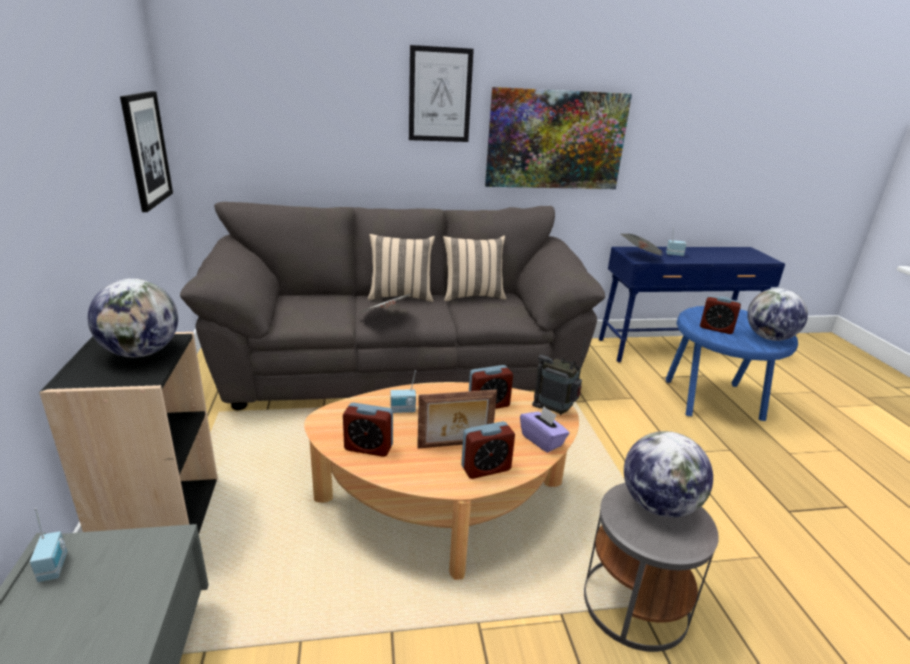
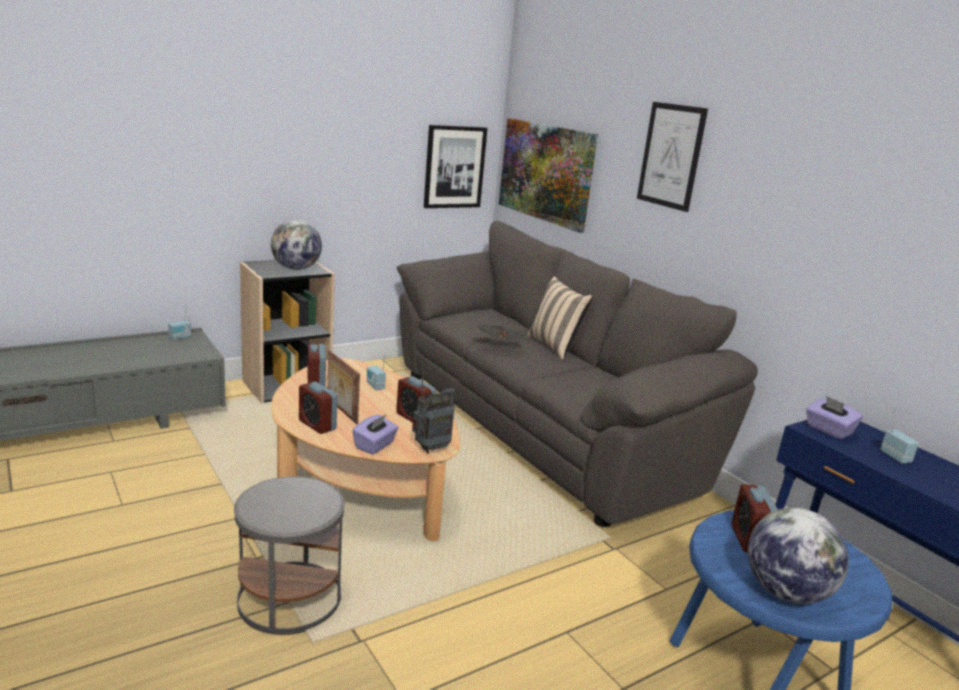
camera: 65 degrees right, 5 degrees down
beige pillow [443,236,506,302] -> none
picture [485,87,632,189] -> picture moved to [499,118,598,233]
radio [532,339,586,415] -> radio turned 45 degrees clockwise [412,370,455,454]
newspaper [621,234,664,256] -> purple tissue box [806,396,863,439]
globe [624,431,713,518] -> none

